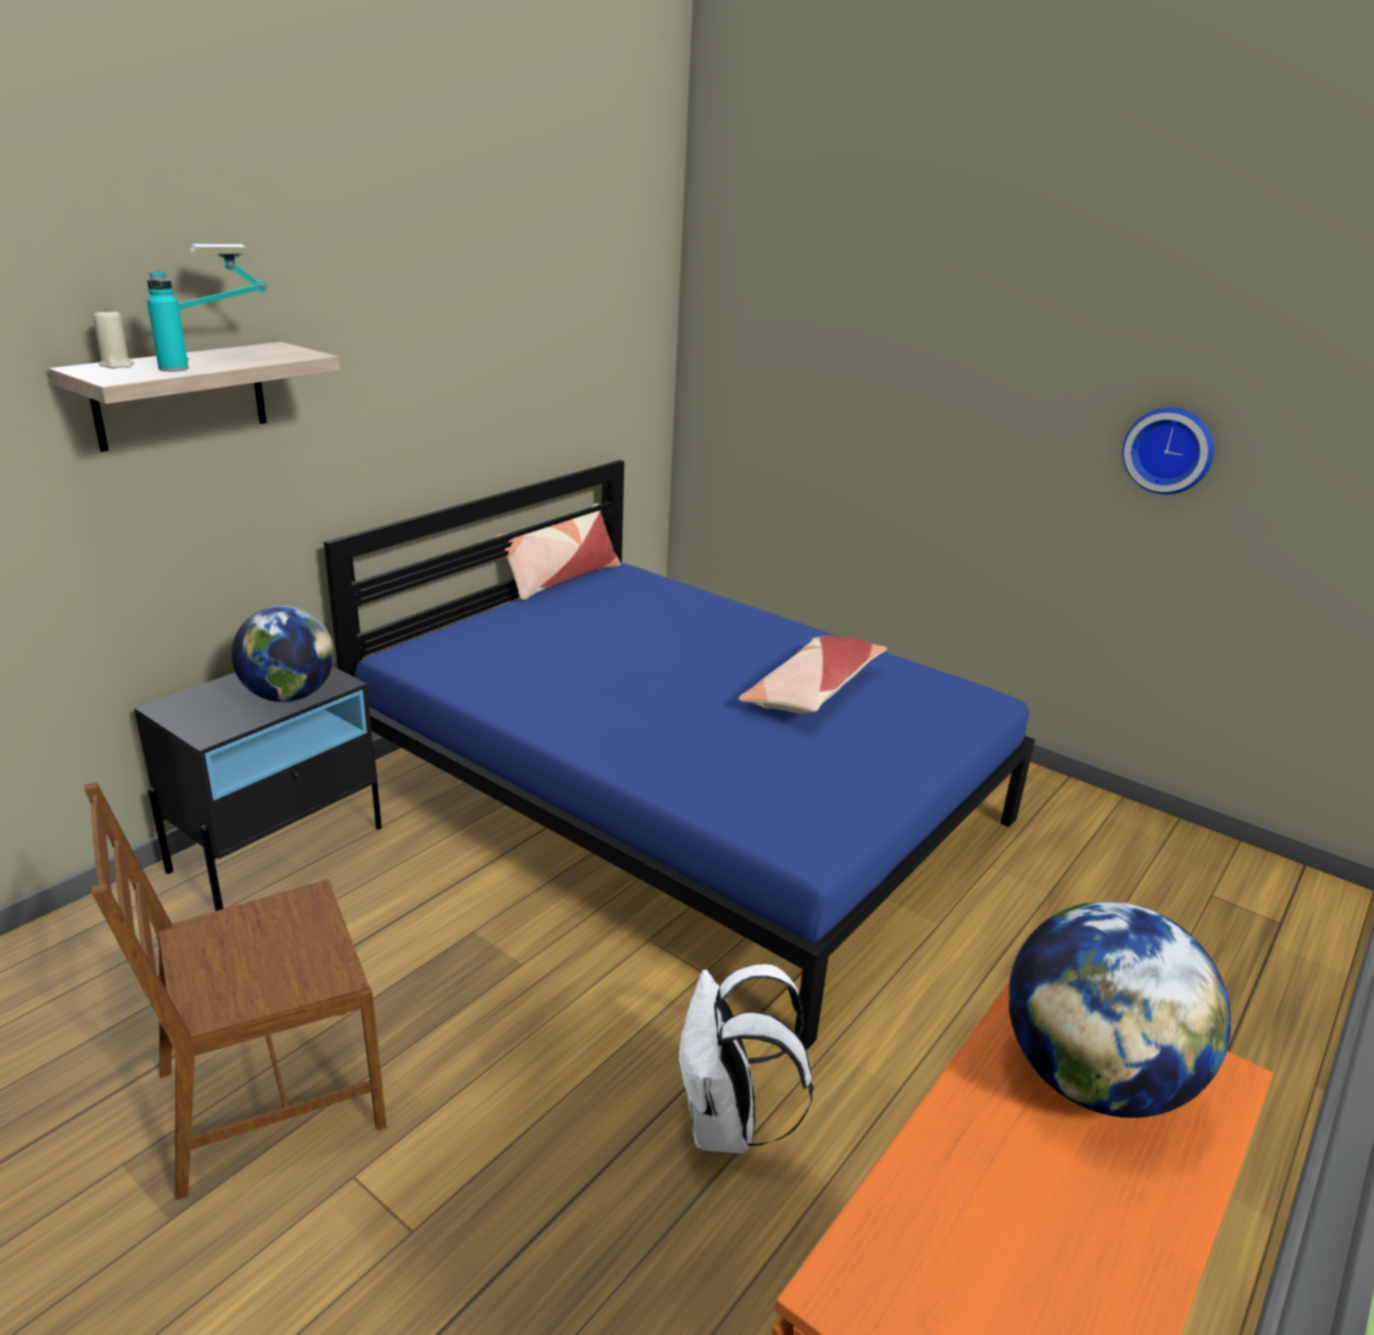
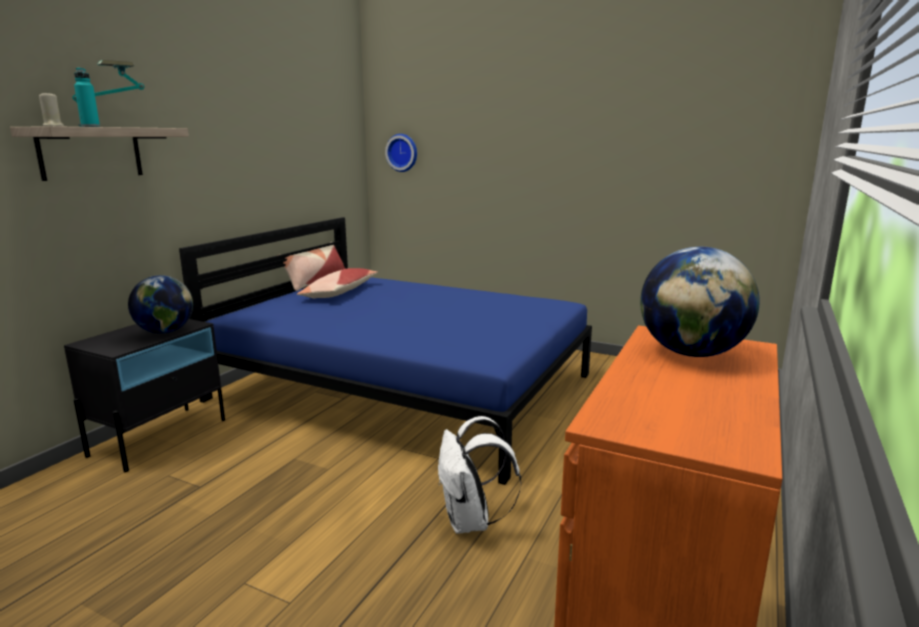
camera: 10 degrees left, 10 degrees down
brown chair [84,782,387,1201] -> none
pillow [738,635,887,714] -> pillow moved to [297,268,378,298]
wall clock [1122,408,1214,494] -> wall clock moved to [385,134,417,172]

